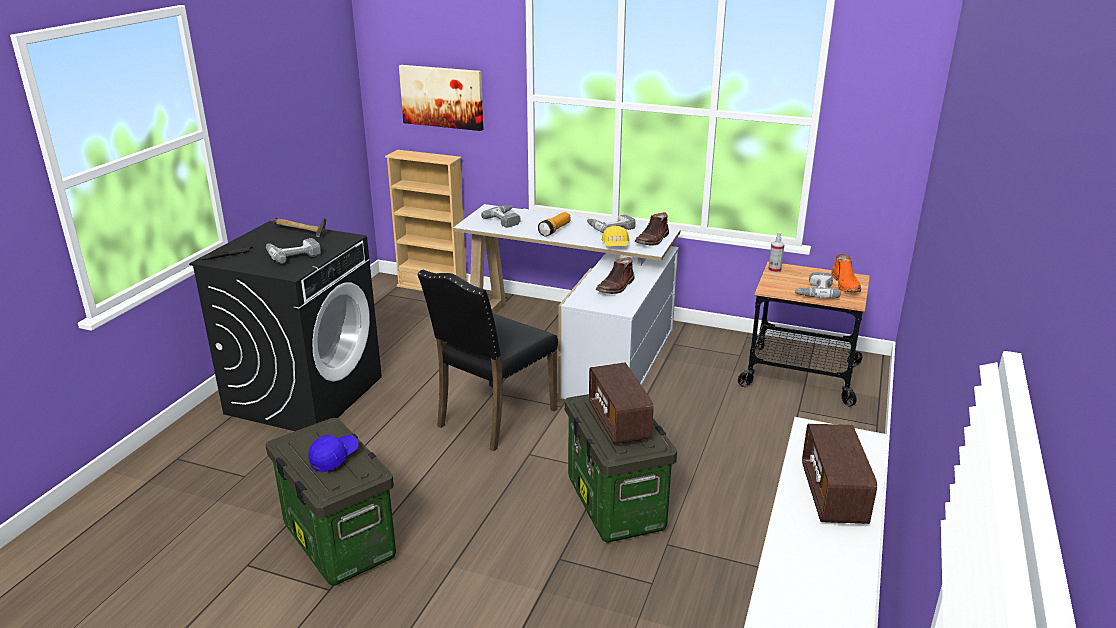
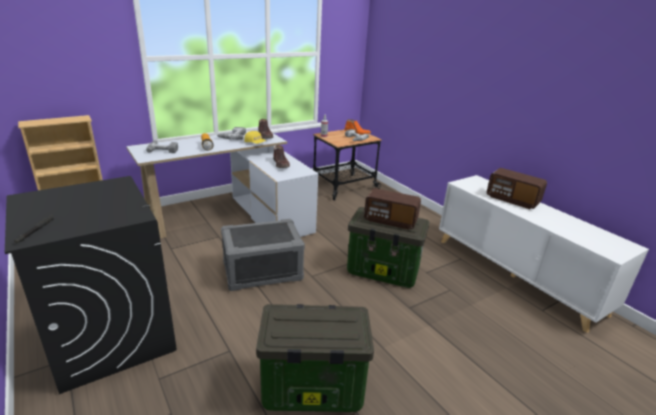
camera: 55 degrees left, 0 degrees up
power drill [266,238,321,264] -> none
hammer [273,218,327,238] -> none
blue cap [308,435,359,472] -> none
picture [399,65,484,131] -> none
black chair [417,270,558,451] -> grey storage box [221,219,305,291]

